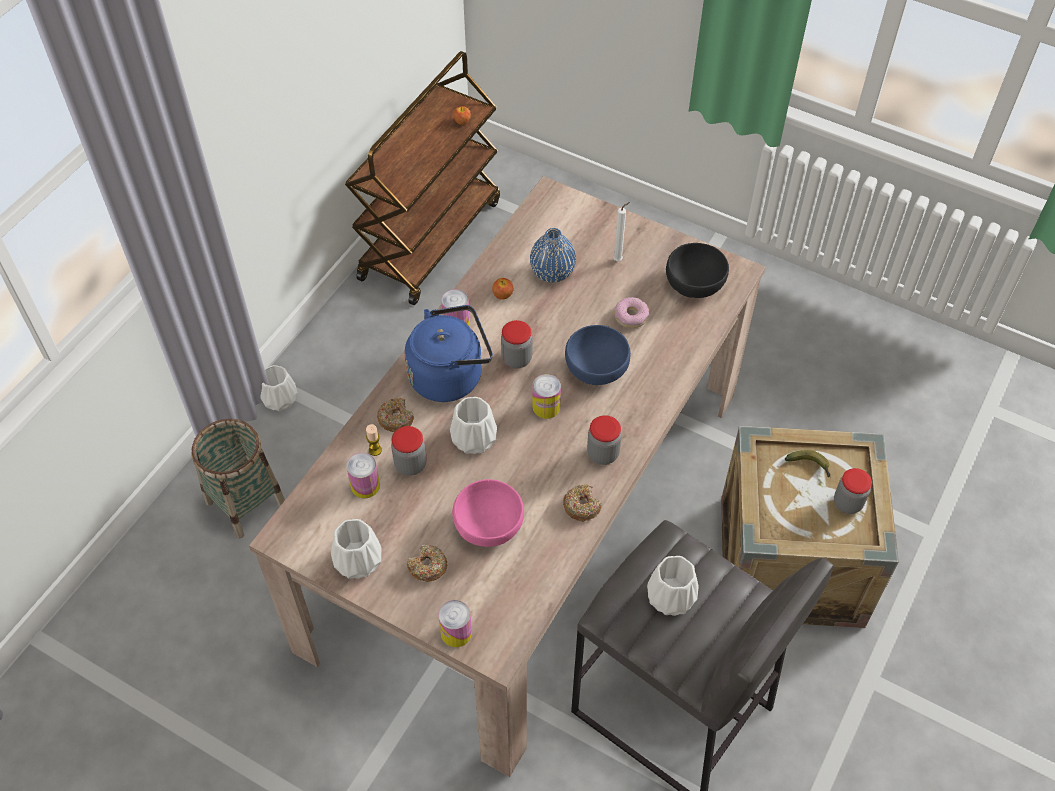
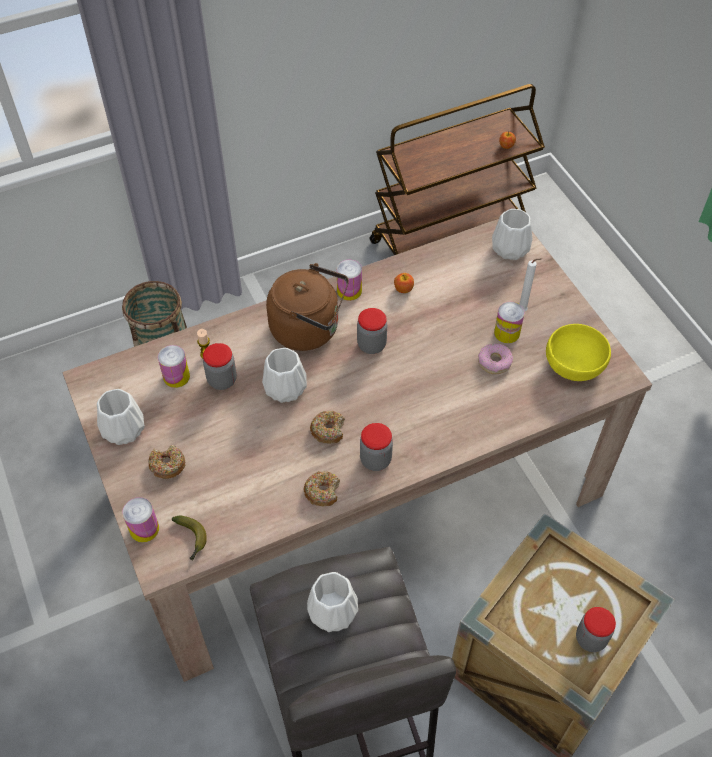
camera: 35 degrees right, 0 degrees up
white vase [260,365,298,411] -> white vase moved to [492,209,533,260]
donut [377,398,414,432] -> donut moved to [310,411,345,444]
blue kettle [405,305,493,402] -> brown kettle [266,263,349,351]
pink bowl [452,479,524,547] -> none
blue vase [530,228,576,282] -> none
can [533,374,561,419] -> can moved to [494,302,524,343]
blue bowl [565,325,631,385] -> none
black bowl [666,243,729,298] -> yellow bowl [546,324,611,381]
banana [785,450,830,477] -> banana moved to [172,516,207,561]

